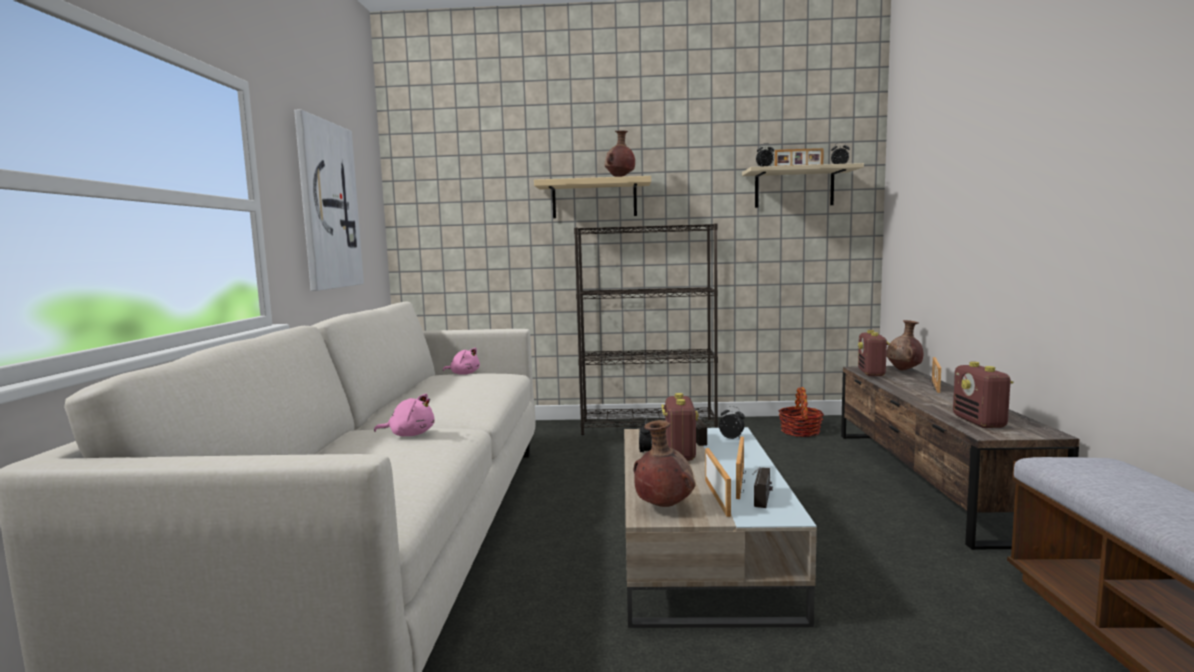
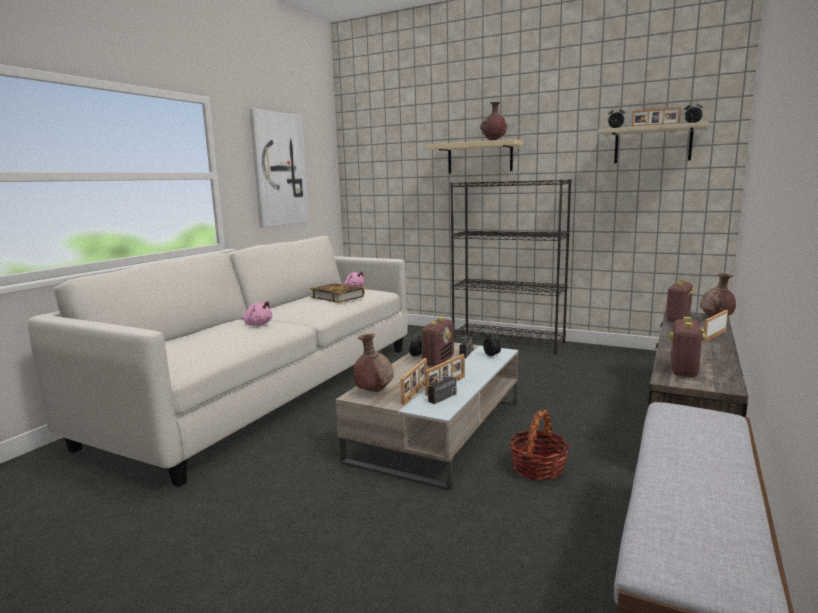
camera: 25 degrees right, 5 degrees up
basket [778,387,824,437] -> basket moved to [509,410,569,480]
none -> book [310,283,365,303]

